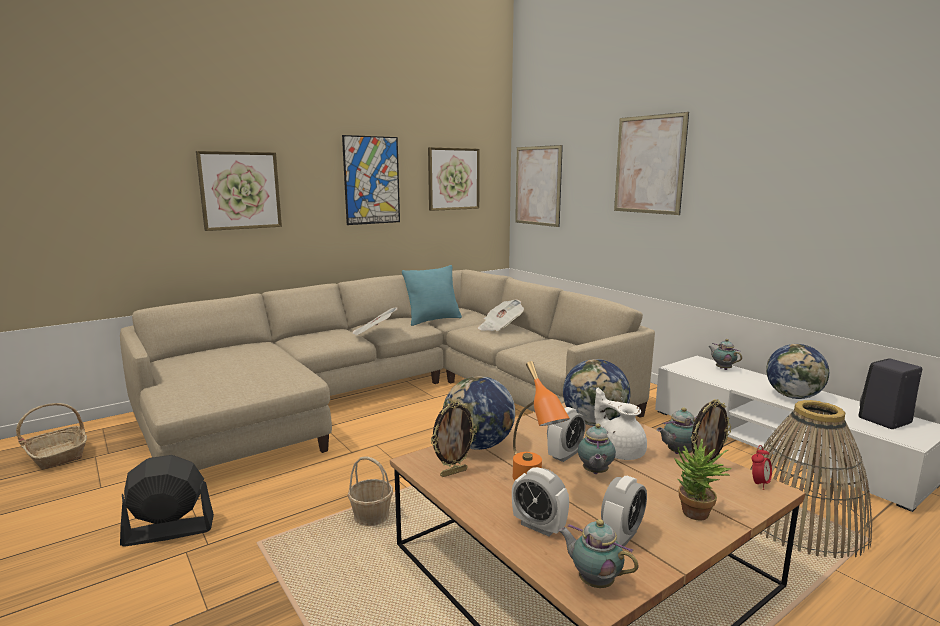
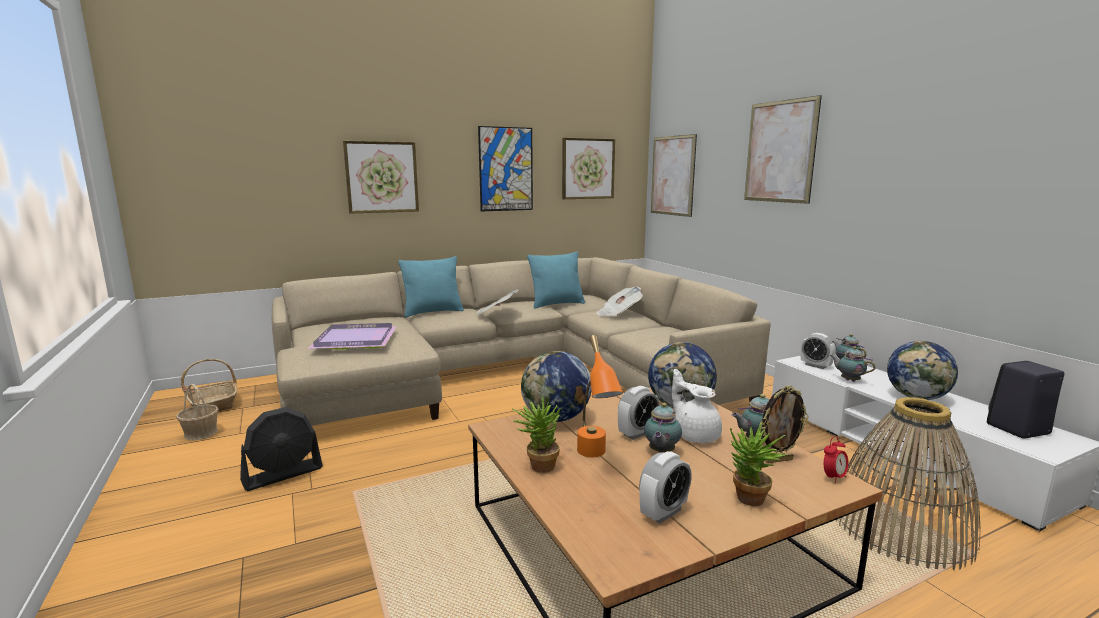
camera: 10 degrees right, 0 degrees up
black fan [120,455,214,546] -> black fan turned 150 degrees clockwise [240,407,323,491]
basket [348,457,393,526] -> basket moved to [176,384,219,440]
picture frame [431,400,477,477] -> none
alarm clock [512,467,569,536] -> alarm clock moved to [800,333,836,369]
teapot [558,519,638,588] -> teapot moved to [830,346,876,382]
none -> purple tray [308,323,397,350]
none -> turquoise pillow [398,256,464,317]
none -> potted plant [512,395,561,473]

